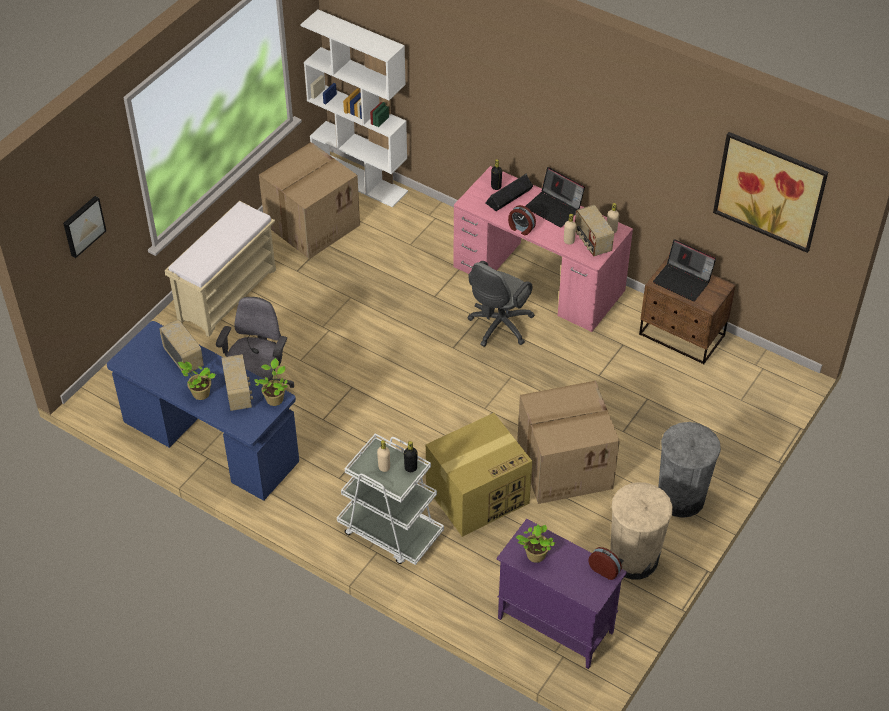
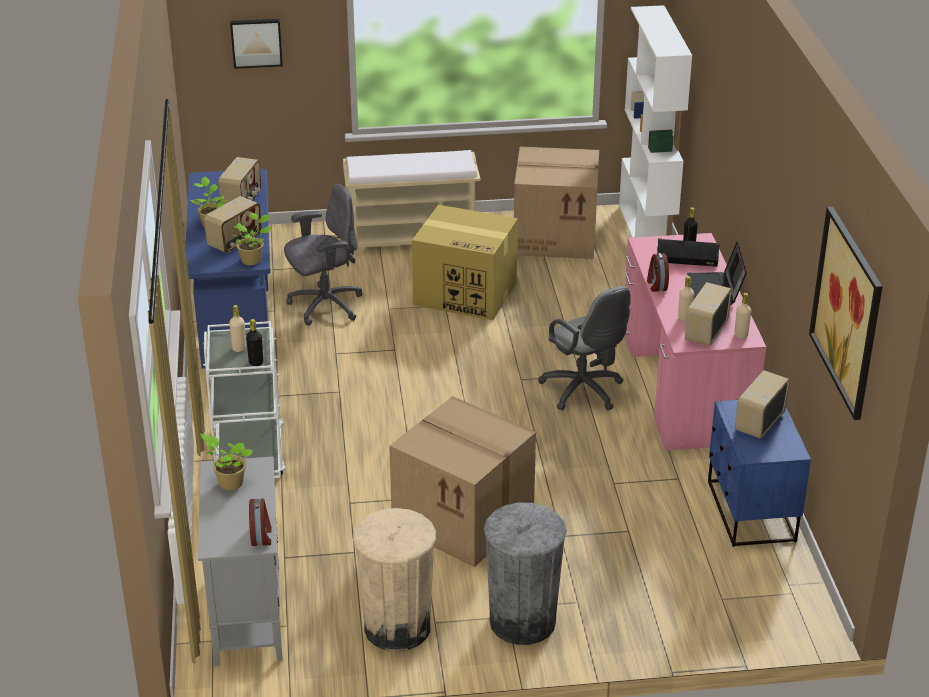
camera: 50 degrees right, 15 degrees down
cardboard box [426,413,532,537] -> cardboard box moved to [412,205,518,320]
grey office chair [467,261,535,347] -> grey office chair turned 120 degrees counterclockwise [538,286,631,410]
purple cabinet [496,519,627,669] -> grey cabinet [198,456,283,667]
brown nightstand [639,256,736,365] -> blue nightstand [708,400,811,547]
laptop [653,239,716,301] -> radio [735,370,790,439]

